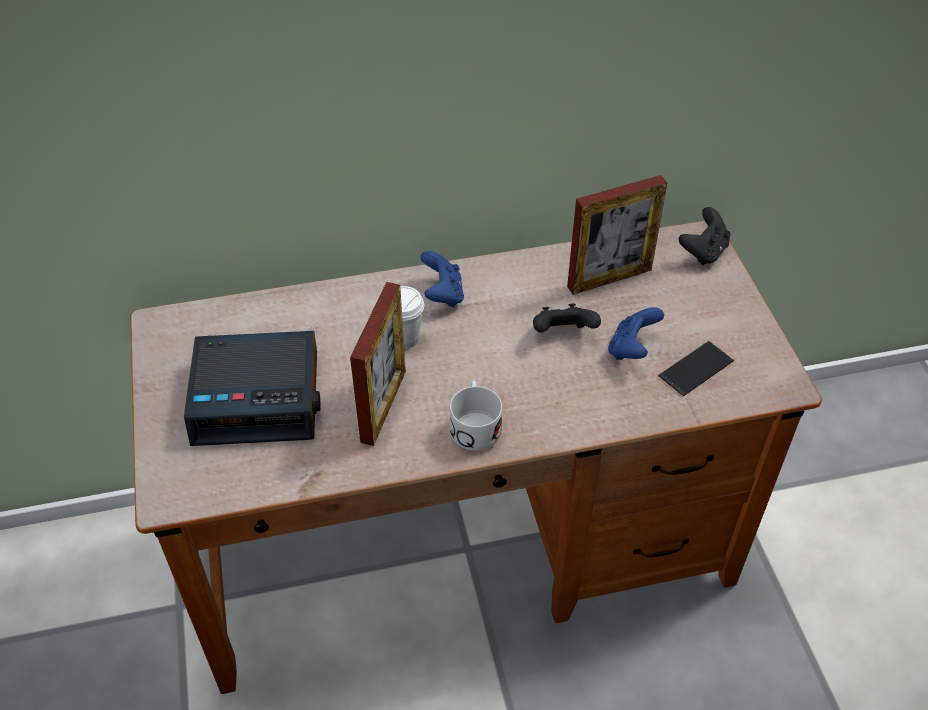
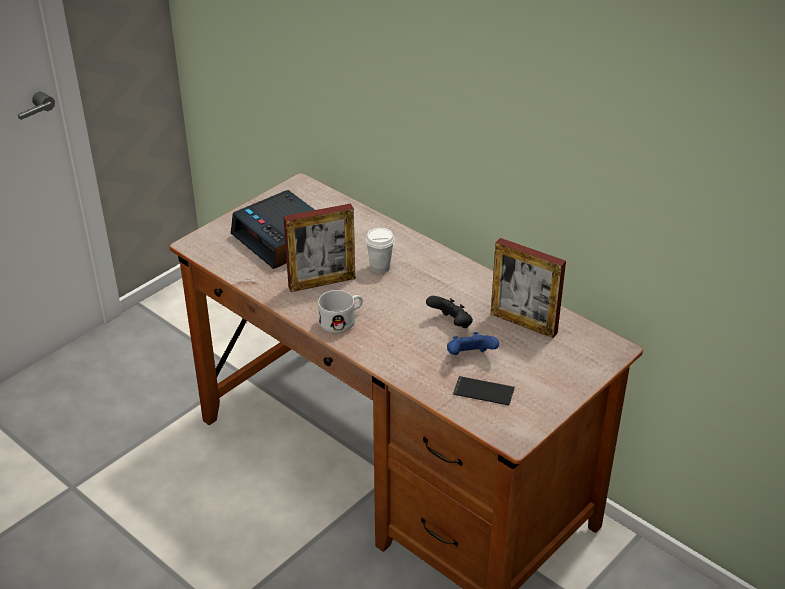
camera: 55 degrees right, 10 degrees down
blue game controller [420,251,464,307] -> none
black game controller [679,207,731,266] -> none

